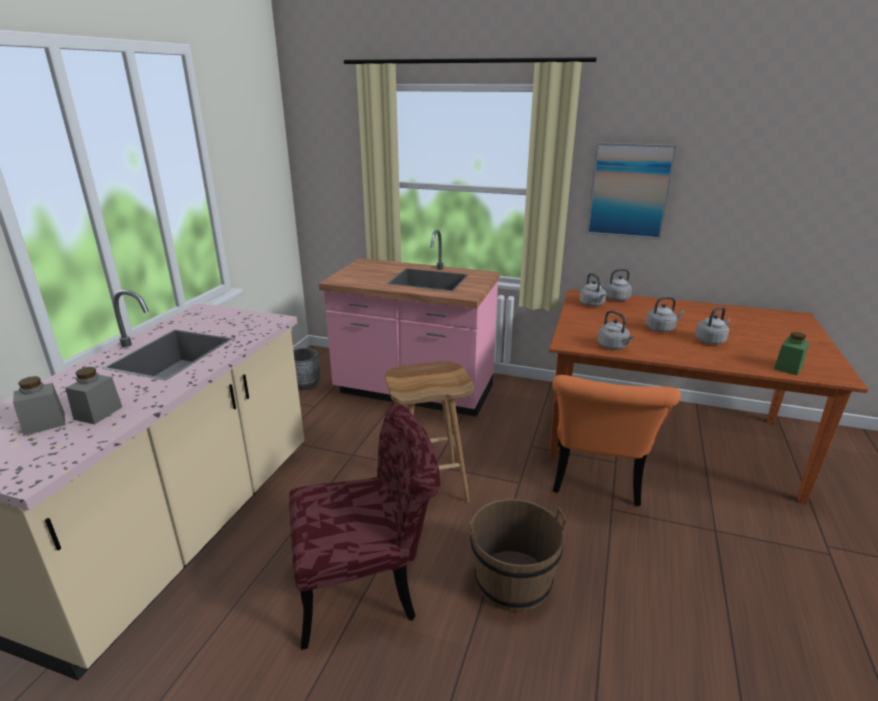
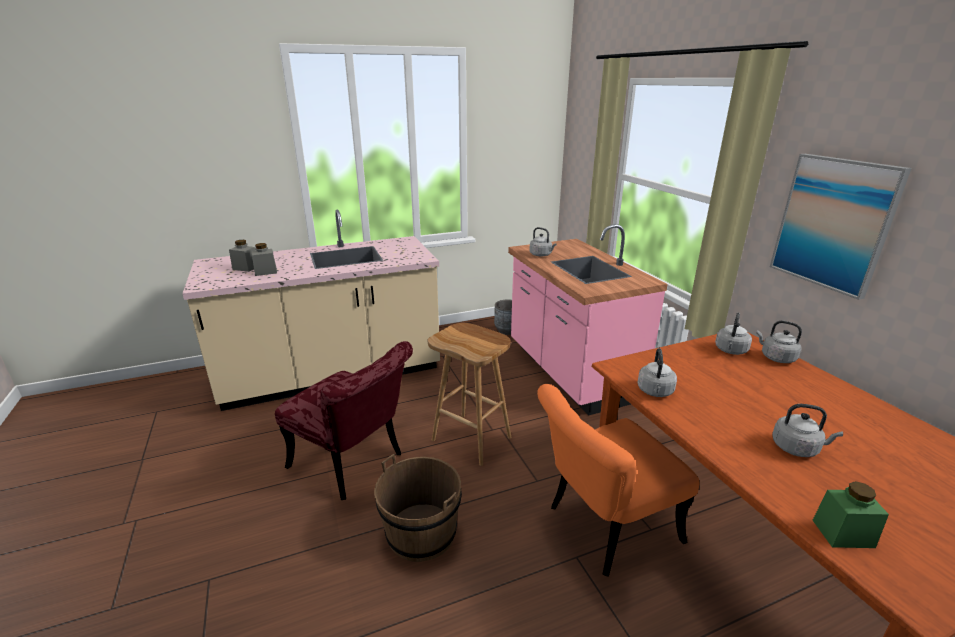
camera: 50 degrees right, 0 degrees up
grey kettle [646,297,685,332] -> grey kettle moved to [529,227,557,256]

